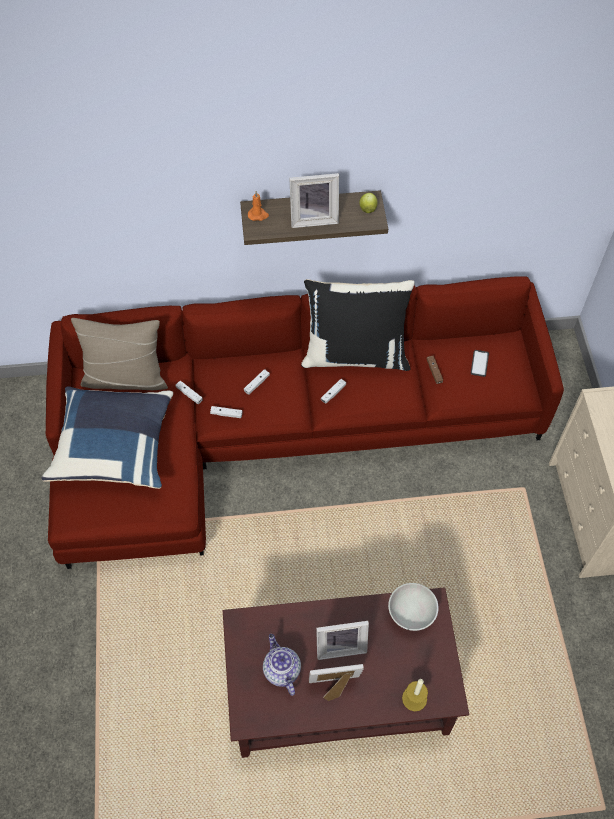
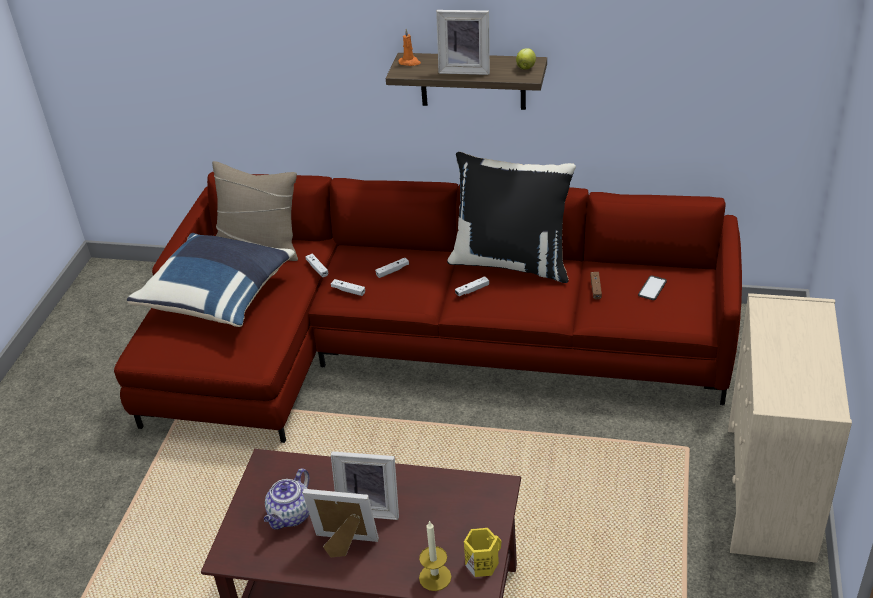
camera: 20 degrees right, 20 degrees down
teapot [263,634,301,696] -> teapot turned 150 degrees counterclockwise [264,469,309,530]
white bowl [388,583,439,631] -> none
none -> yellow mug [464,528,501,577]

